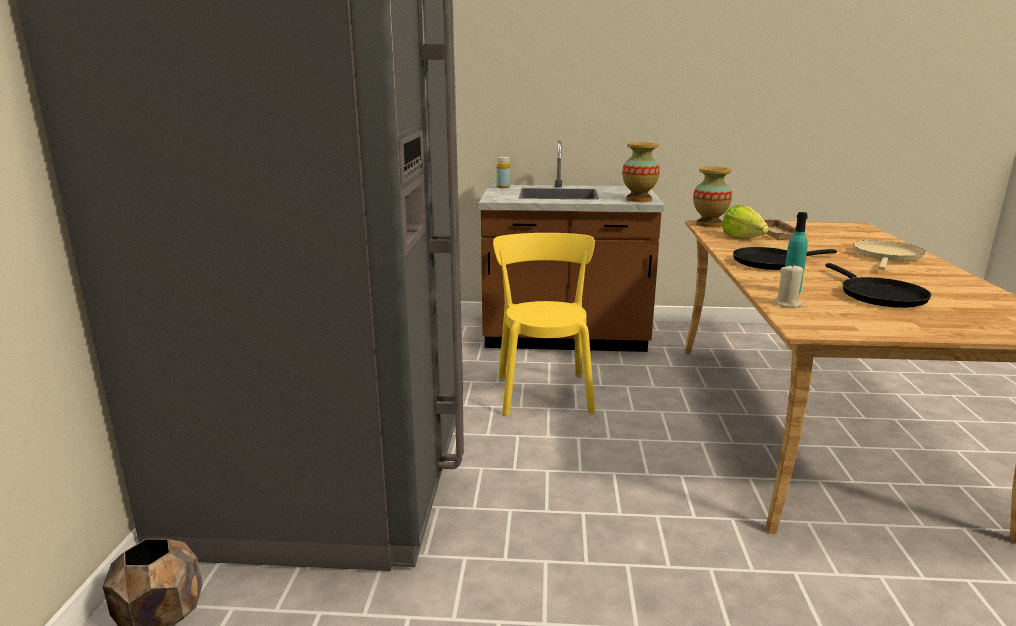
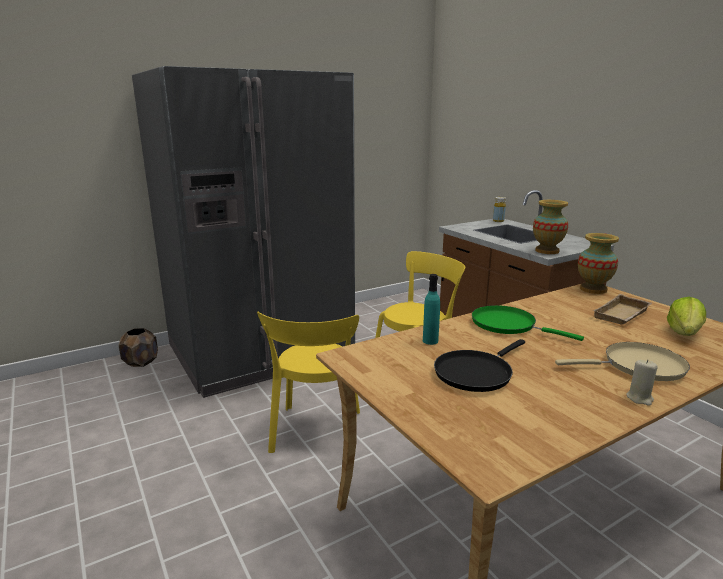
camera: 55 degrees right, 0 degrees up
lettuce [722,205,769,238] -> lettuce moved to [667,297,706,336]
black frying pan [733,247,837,270] -> green frying pan [472,305,584,341]
beige candle [774,264,803,308] -> beige candle moved to [626,359,658,406]
none -> yellow chair [257,311,360,453]

